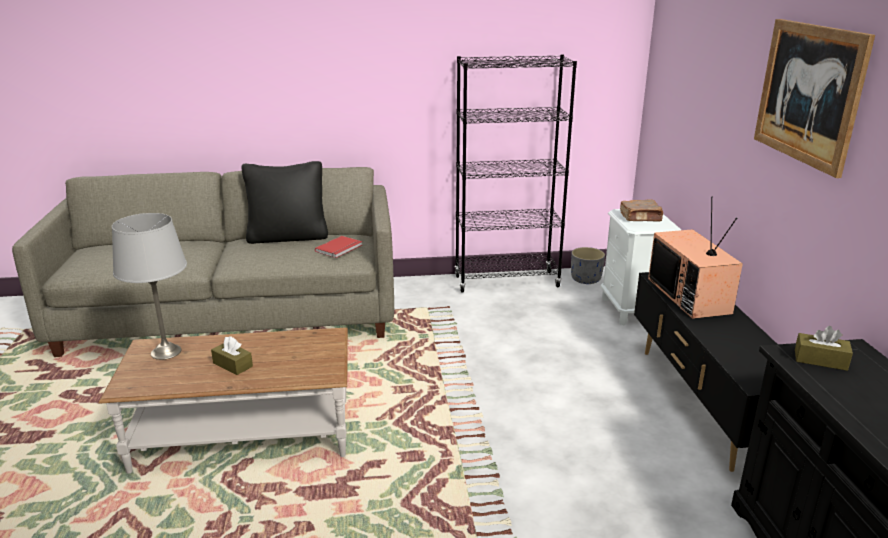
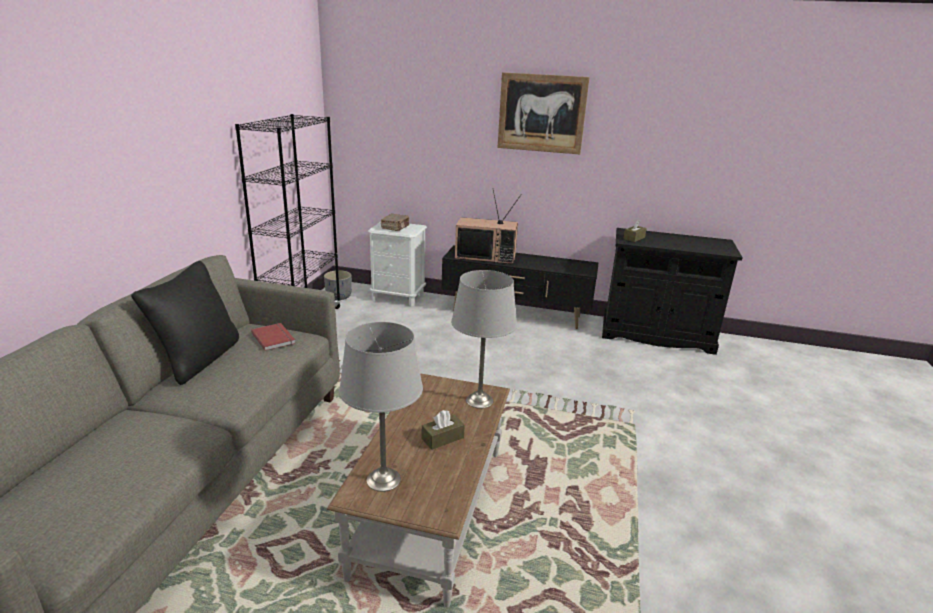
camera: 70 degrees left, 0 degrees up
none -> grey table lamp [451,270,517,409]

